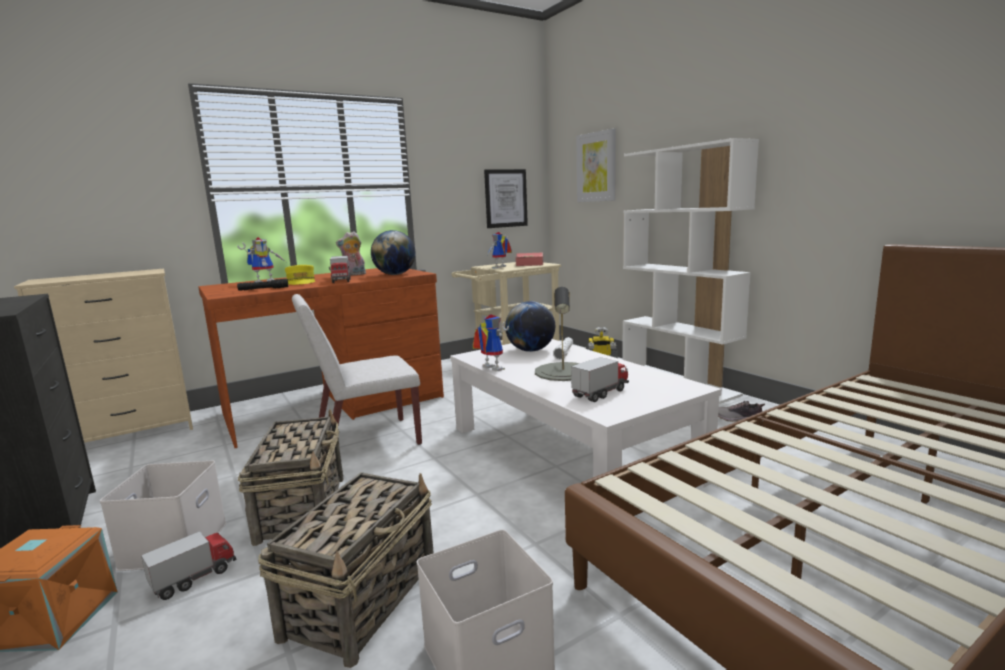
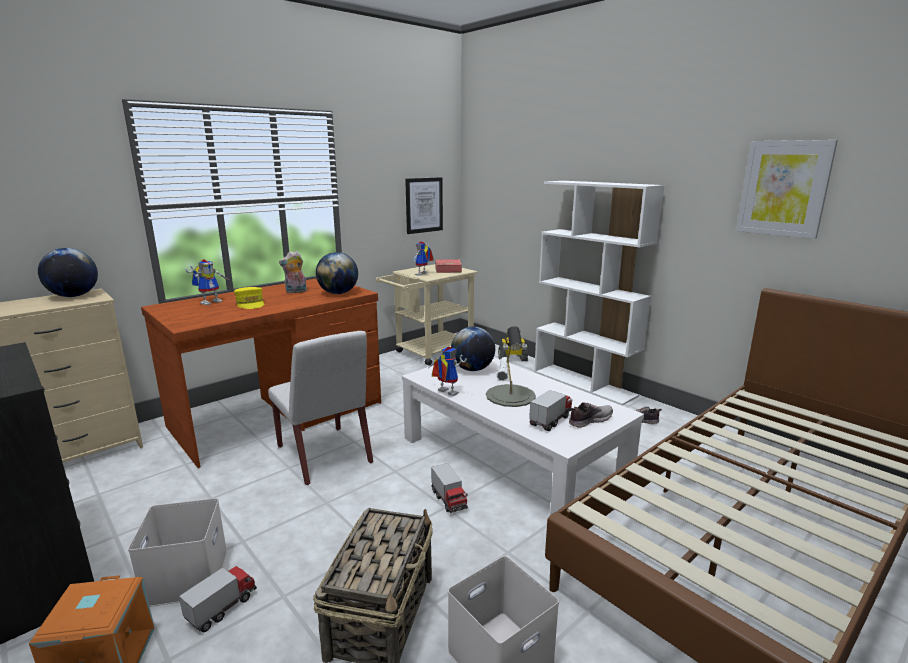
camera: 10 degrees left, 5 degrees up
black flashlight [237,279,288,291] -> none
basket [238,409,344,546] -> none
white chair [292,294,422,445] -> white chair turned 90 degrees counterclockwise [268,331,373,485]
toy truck [329,256,351,283] -> toy truck moved to [431,463,468,513]
picture [576,128,616,202] -> picture moved to [736,140,838,239]
none -> globe [38,248,98,297]
none -> shoe [569,402,613,428]

